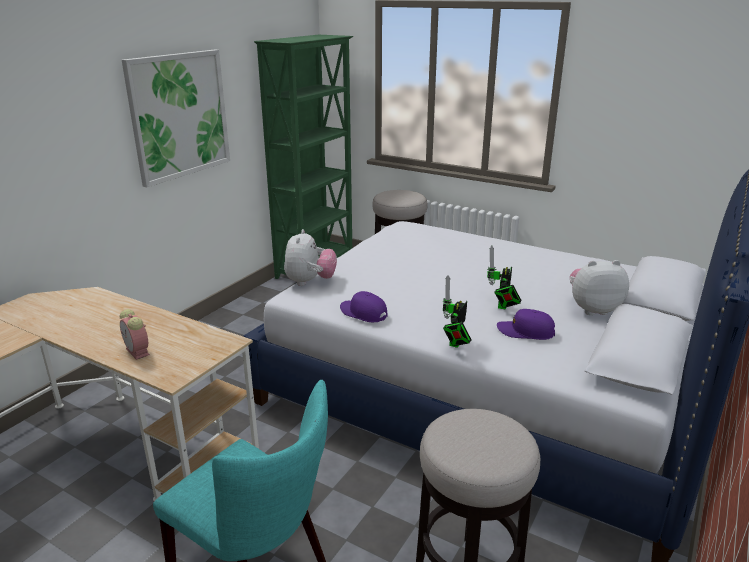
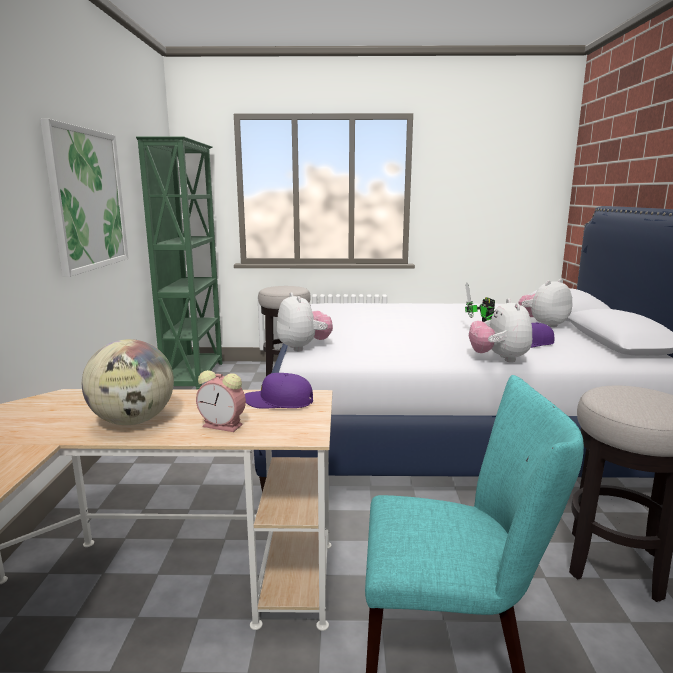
camera: 30 degrees left, 10 degrees down
purple cap [340,291,388,322] -> purple cap moved to [245,373,313,409]
toy robot [442,275,472,348] -> plush toy [469,298,532,362]
none -> globe [82,339,174,425]

